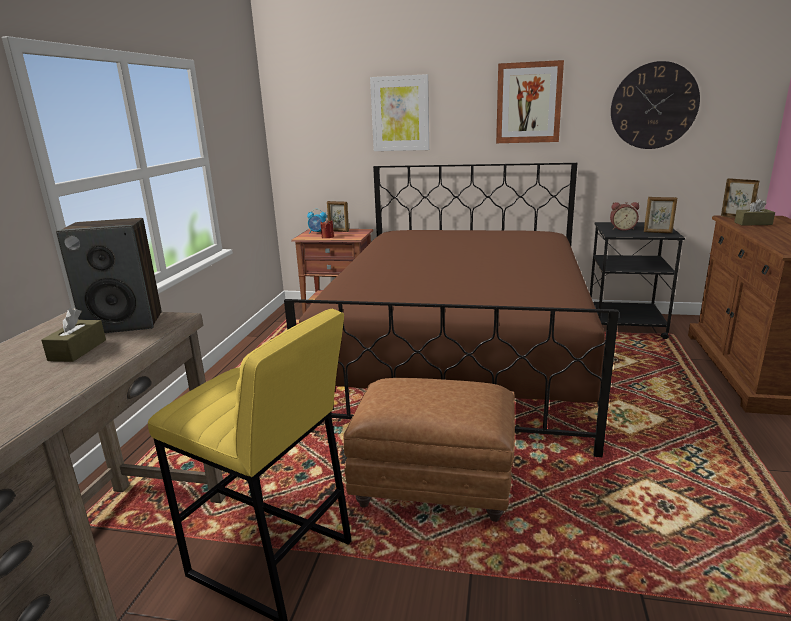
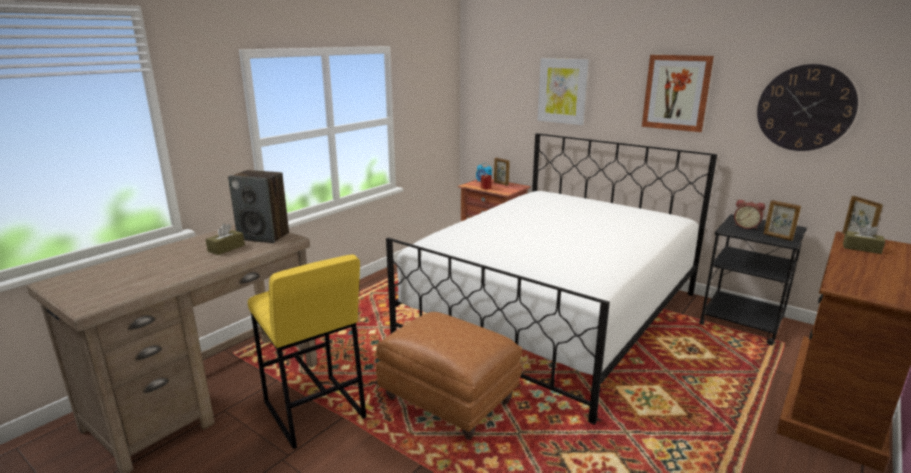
camera: 25 degrees right, 0 degrees up
brown bed [284,163,619,457] -> white bed [386,133,717,425]

